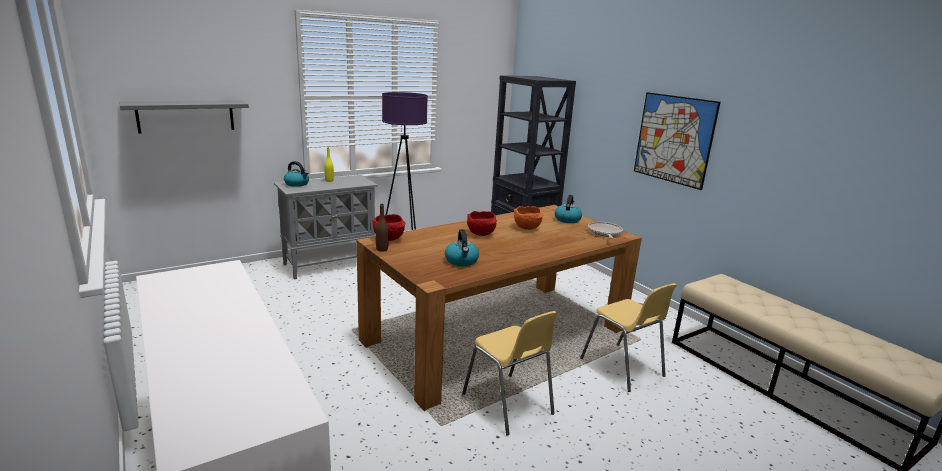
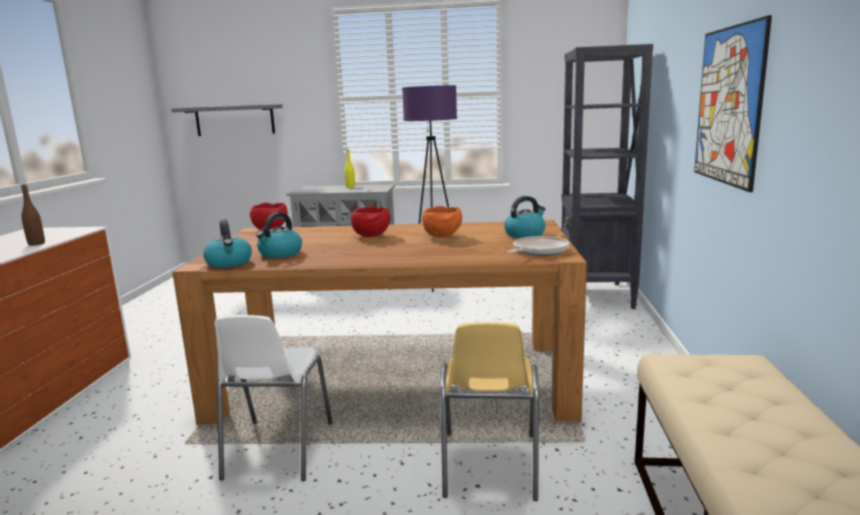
camera: 40 degrees right, 5 degrees down
kettle [284,161,309,187] -> kettle moved to [203,219,252,268]
brown bottle [376,204,389,252] -> brown bottle moved to [21,185,45,246]
yellow chair [462,311,557,436] -> white chair [214,315,333,481]

